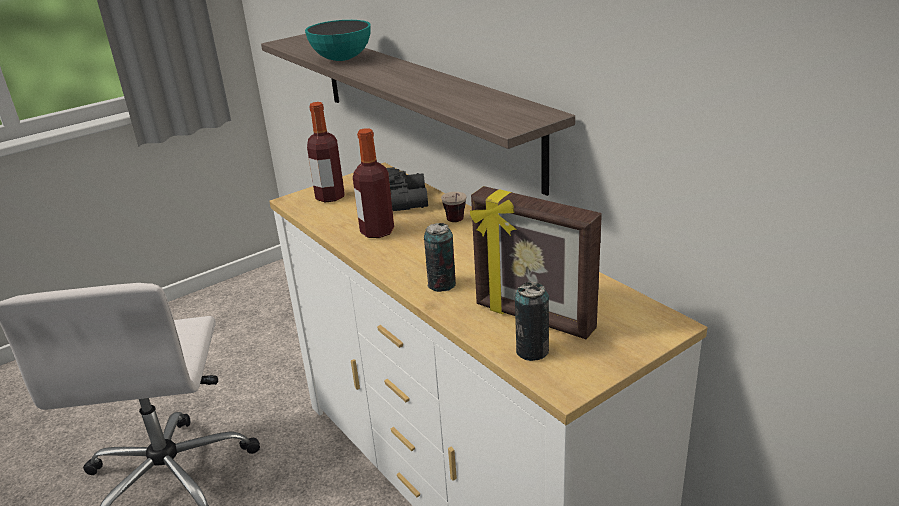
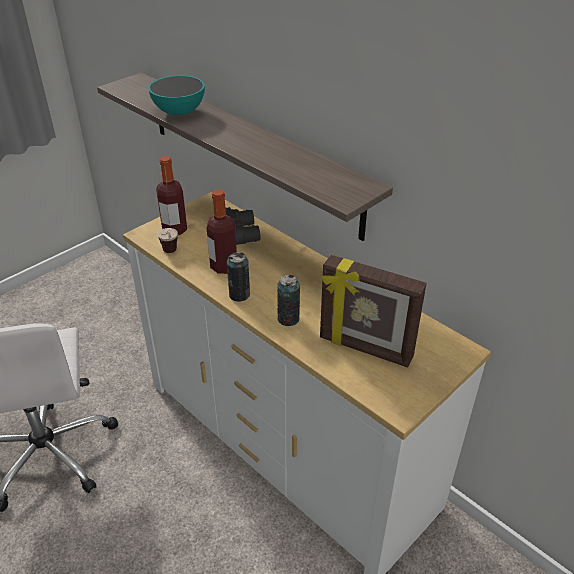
camera: 10 degrees left, 10 degrees up
cup [441,192,466,222] -> cup moved to [158,228,178,253]
can [515,282,549,361] -> can moved to [227,252,250,302]

